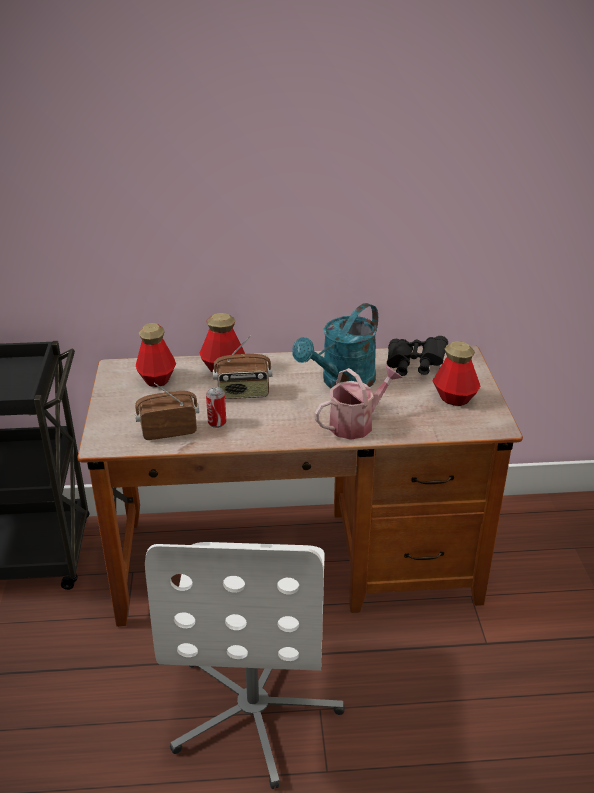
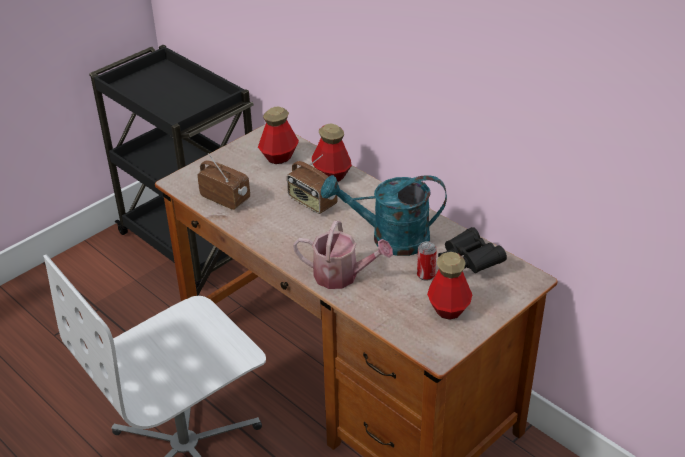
camera: 50 degrees right, 5 degrees up
can [206,387,226,428] -> can moved to [417,241,437,281]

